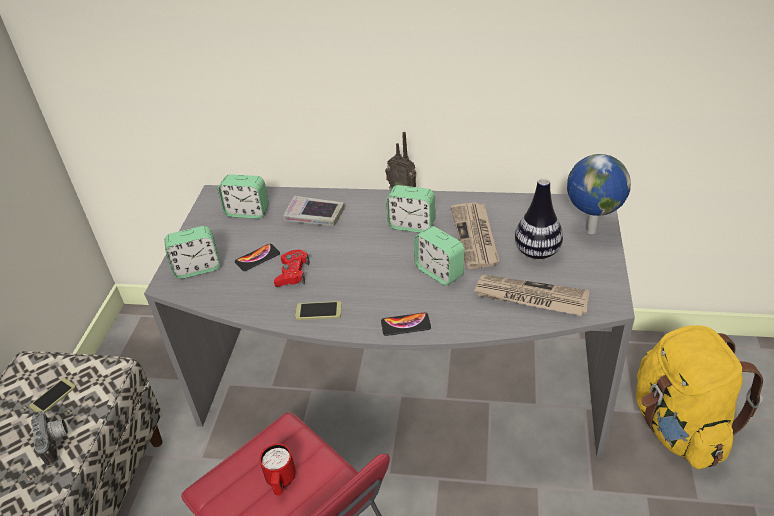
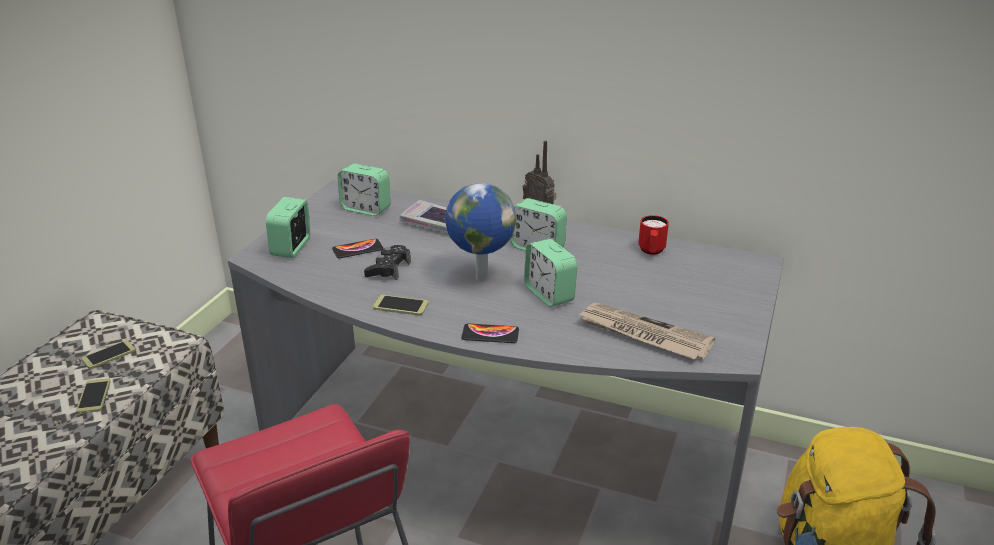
camera: 10 degrees right, 10 degrees down
camera [31,411,68,466] -> phone [76,378,111,414]
alarm clock [165,226,220,279] -> alarm clock turned 105 degrees clockwise [266,197,310,258]
red mug [259,444,296,495] -> red mug moved to [638,215,669,255]
red game controller [274,250,310,287] -> black game controller [364,245,411,280]
newspaper [451,202,500,269] -> none
vase [515,178,563,259] -> none
globe [567,154,631,234] -> globe moved to [445,183,517,281]

